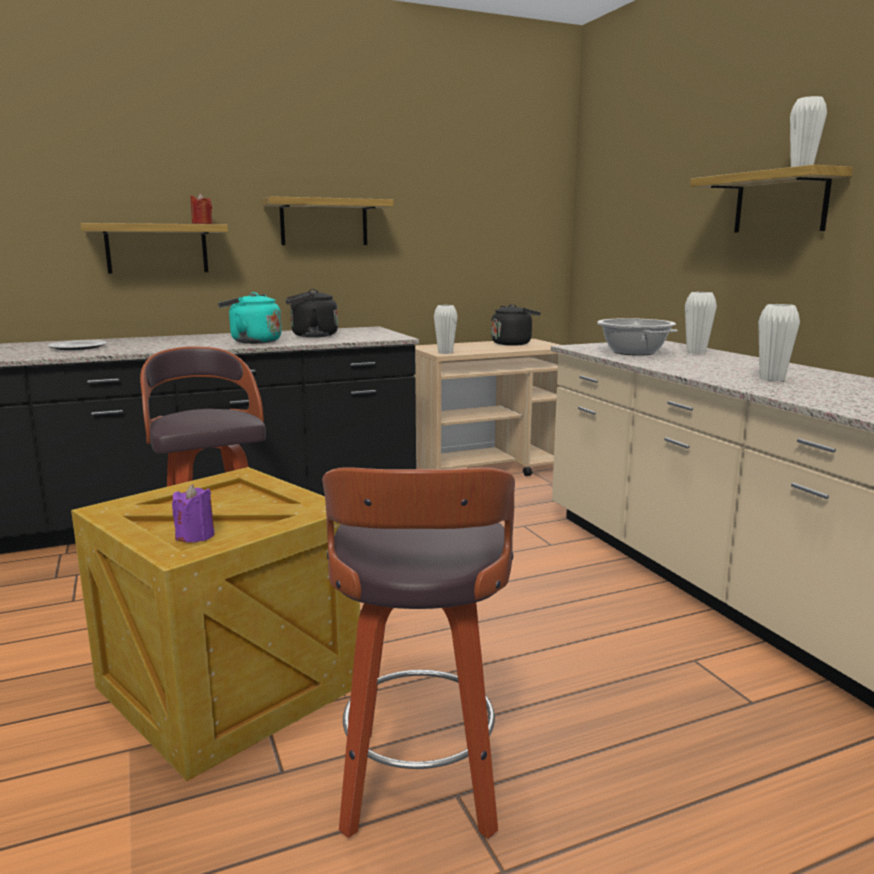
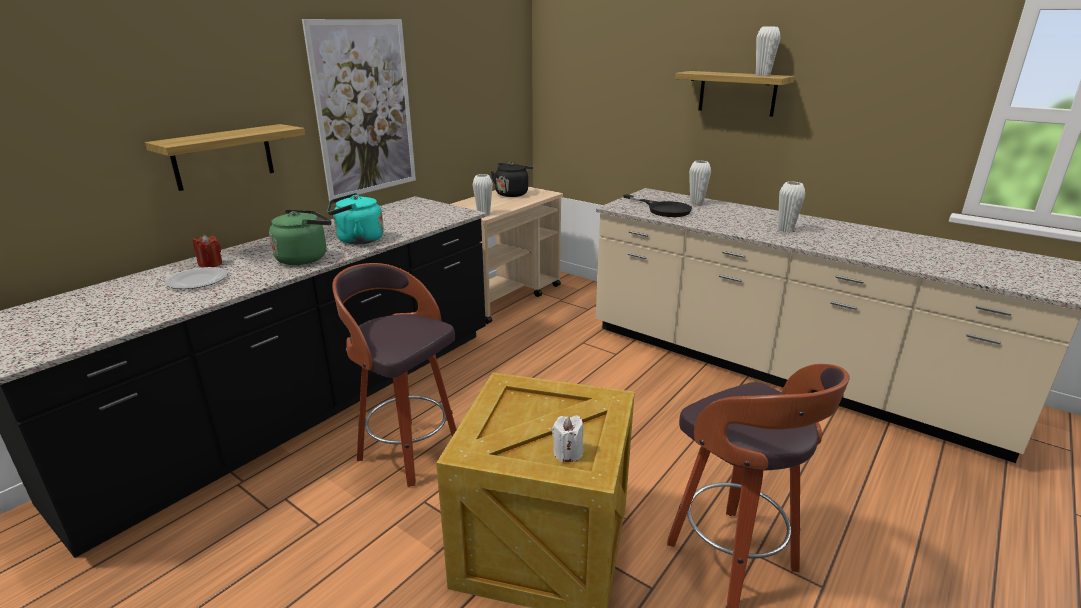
camera: 30 degrees left, 10 degrees up
purple candle [172,484,214,543] -> white candle [552,415,583,462]
red candle [191,193,213,224] -> red candle moved to [193,235,223,268]
shelf [262,196,394,245] -> picture [302,19,416,201]
black kettle [286,289,338,337] -> none
cooking pot [597,318,678,356] -> black frying pan [623,194,692,217]
none -> green kettle [269,209,332,265]

